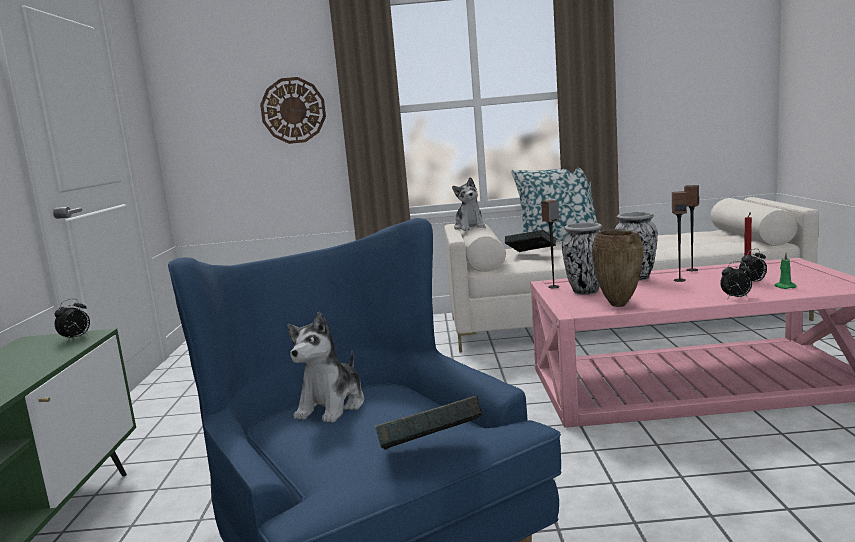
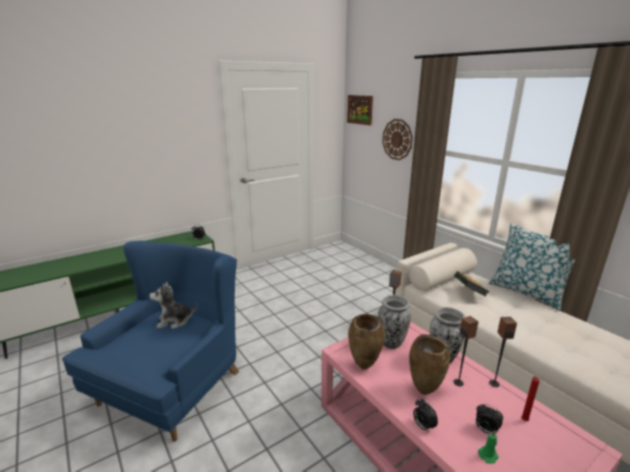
camera: 55 degrees right, 10 degrees up
book [375,396,482,450] -> none
plush toy [452,177,486,231] -> none
none -> picture [347,95,373,125]
none -> brown vase [409,334,450,395]

